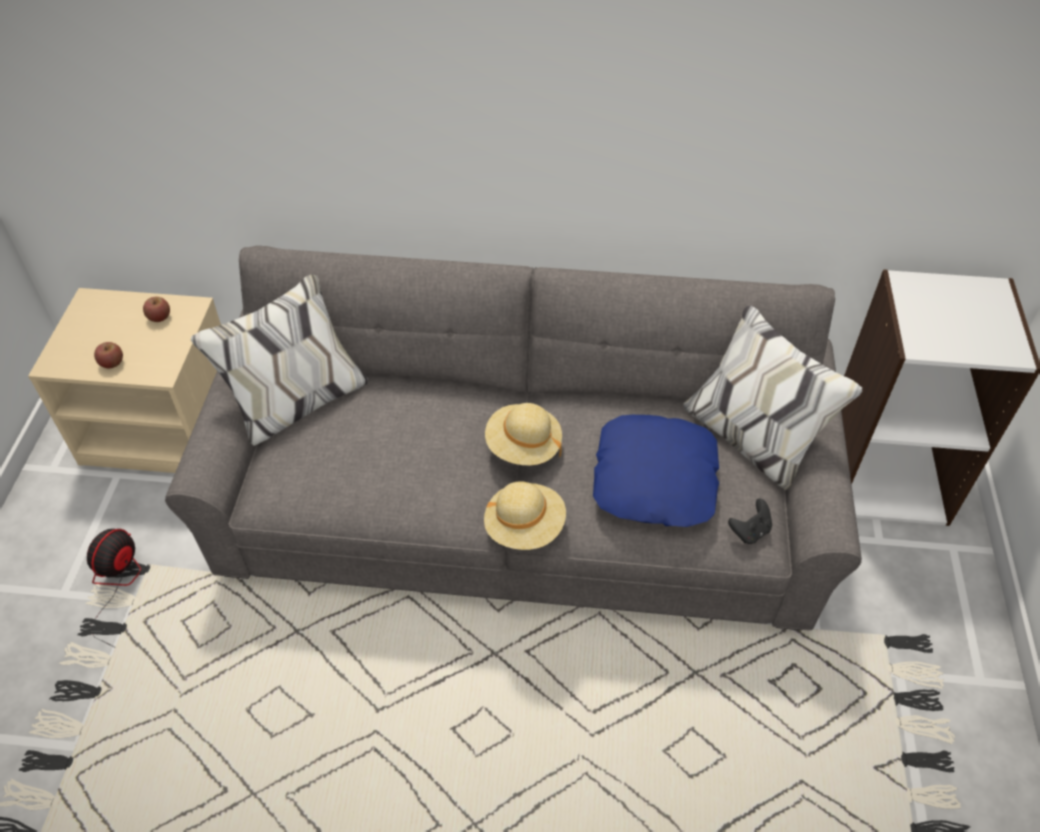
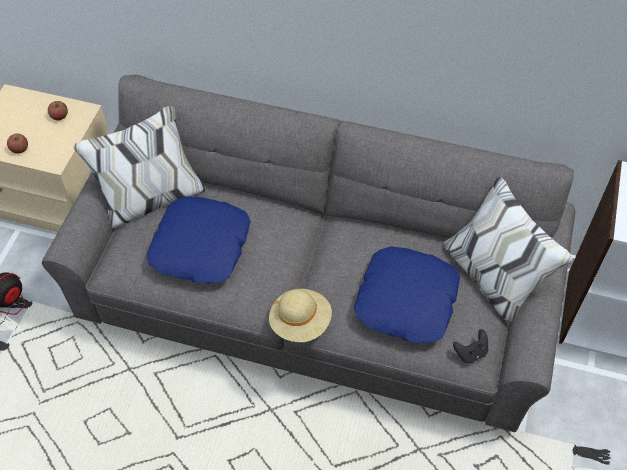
camera: 10 degrees right, 5 degrees up
beige hat [485,403,562,465] -> none
none -> blue pillow [146,196,251,284]

